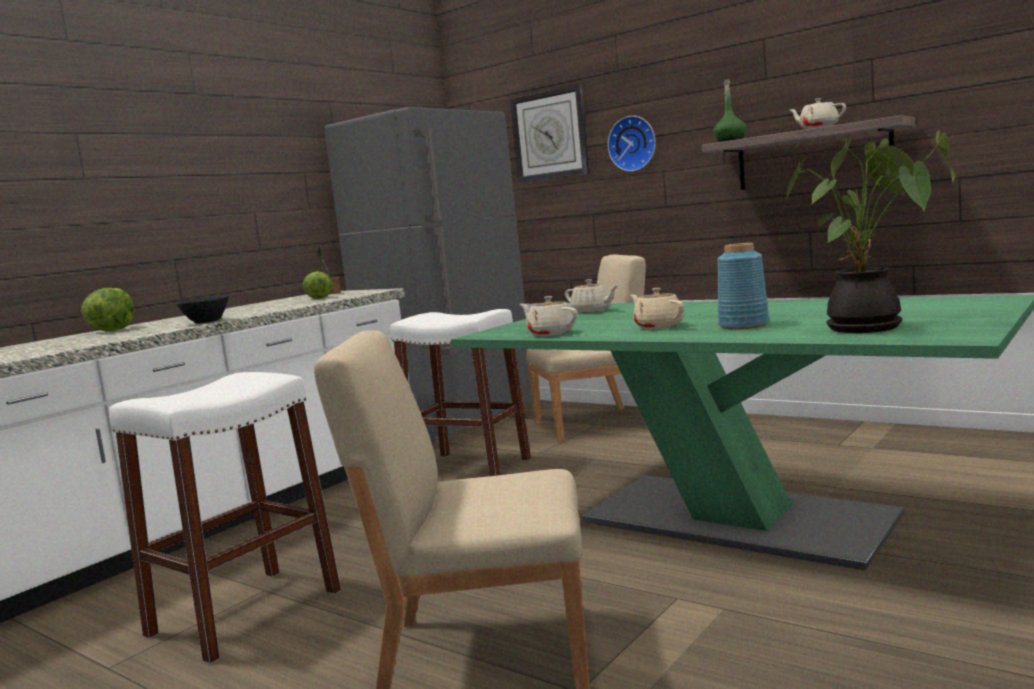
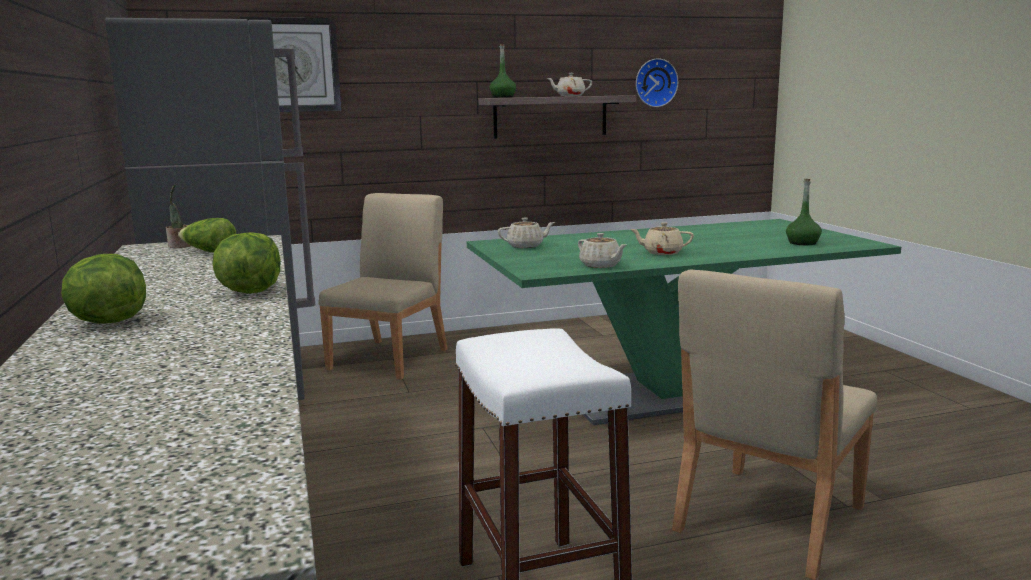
camera: 55 degrees left, 5 degrees up
black bowl [176,295,229,324] -> lettuce [212,232,280,294]
white stool [390,309,531,476] -> none
beige teapot [520,296,578,336] -> beige teapot turned 120 degrees counterclockwise [578,233,626,268]
wall clock [608,116,656,172] -> wall clock moved to [636,58,678,107]
blue vase [718,243,770,329] -> none
potted plant [787,130,956,333] -> green bottle [786,179,822,245]

